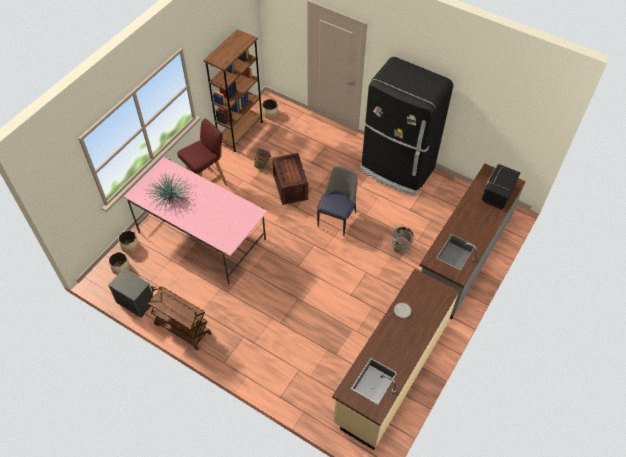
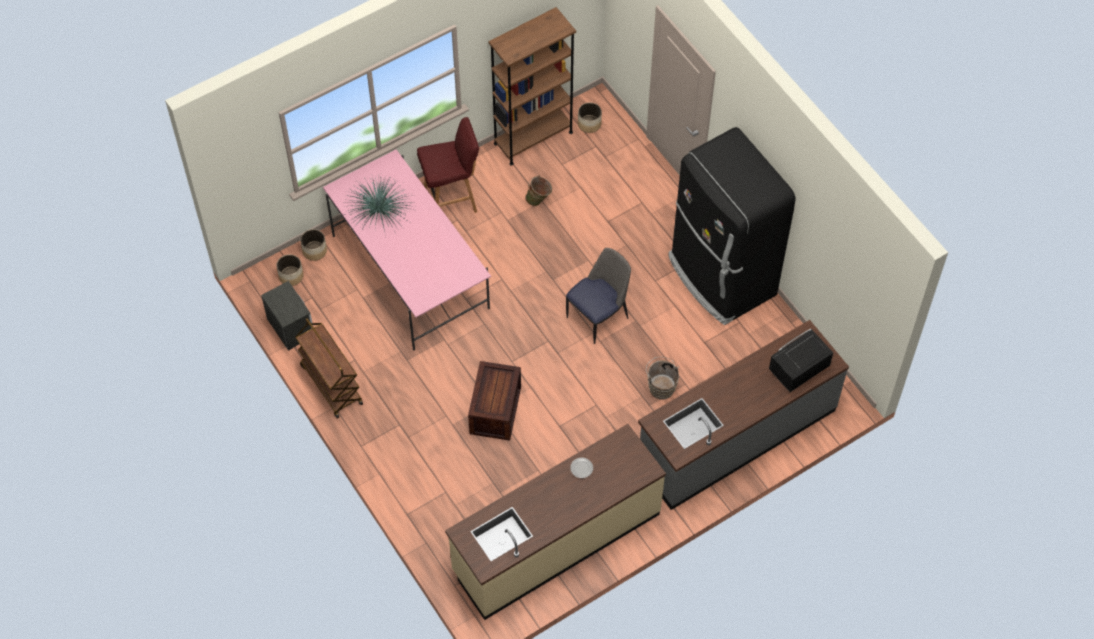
camera: 25 degrees right, 5 degrees up
crate [272,153,308,205] -> crate moved to [468,361,521,440]

